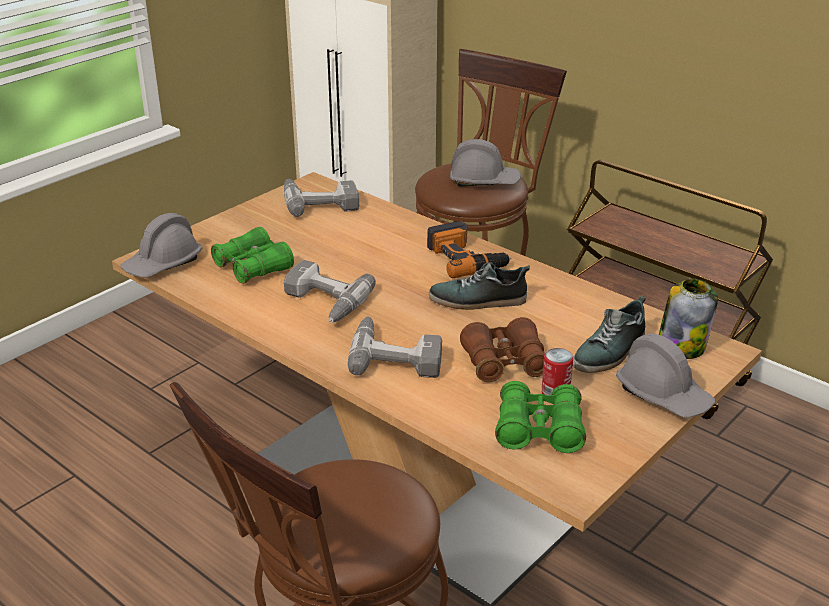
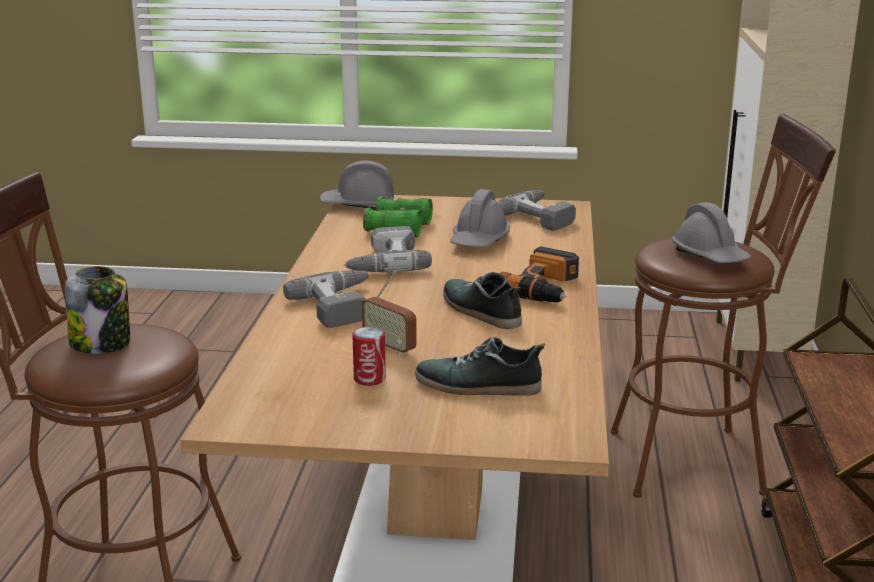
camera: 55 degrees right, 10 degrees down
brown binoculars [460,317,545,382] -> radio [362,271,417,355]
green binoculars [495,381,586,453] -> none
grey hard hat [616,333,716,418] -> grey hard hat moved to [450,189,510,247]
jar [659,279,718,359] -> jar moved to [65,266,130,354]

